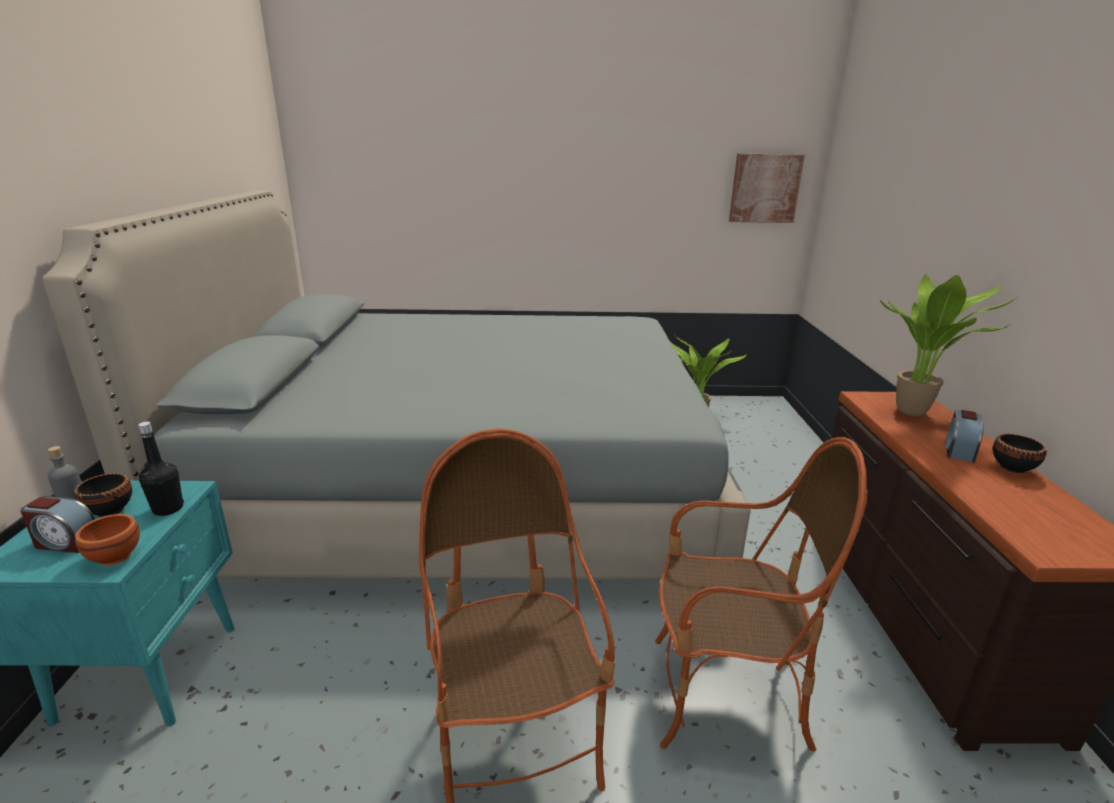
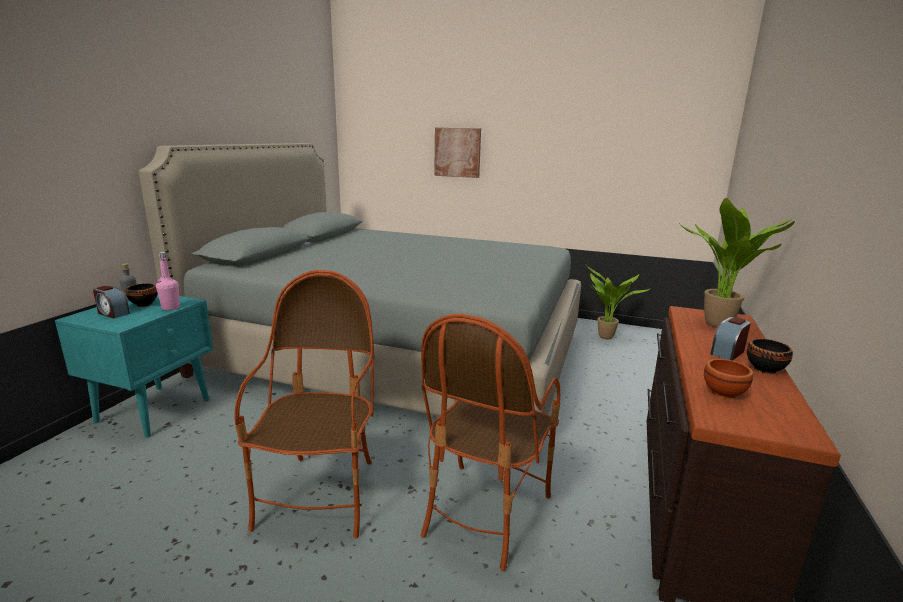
camera: 20 degrees right, 5 degrees down
brown bowl [75,514,140,566] -> brown bowl moved to [704,359,753,399]
black bottle [138,422,184,516] -> pink bottle [156,252,180,310]
armchair [655,437,868,752] -> armchair turned 90 degrees clockwise [420,314,560,571]
picture [729,153,805,223] -> picture moved to [434,128,481,178]

